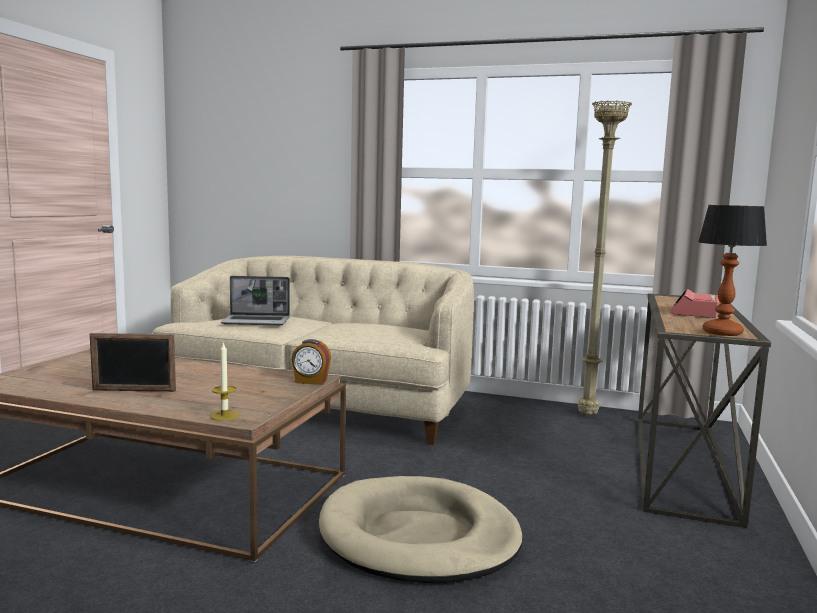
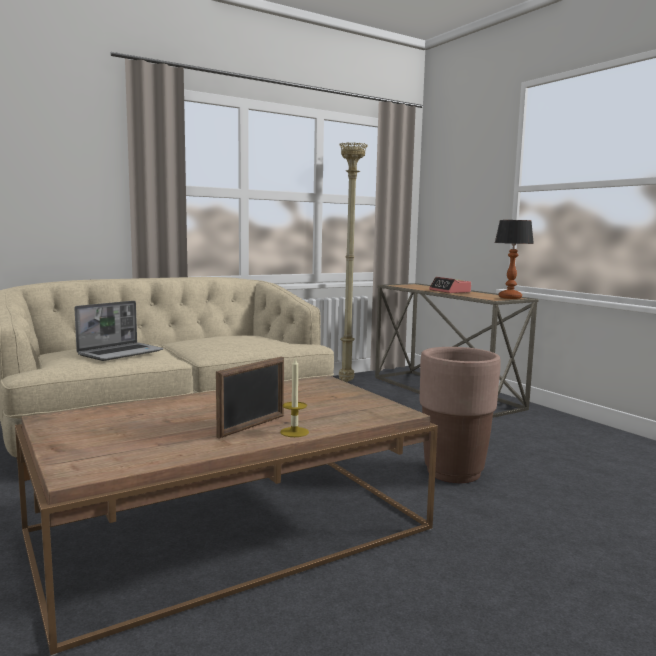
camera: 50 degrees left, 0 degrees up
candle [210,342,239,421] -> candle moved to [280,357,309,437]
alarm clock [292,339,331,385] -> none
beige dog bed [319,476,523,583] -> brown planter [420,347,501,483]

